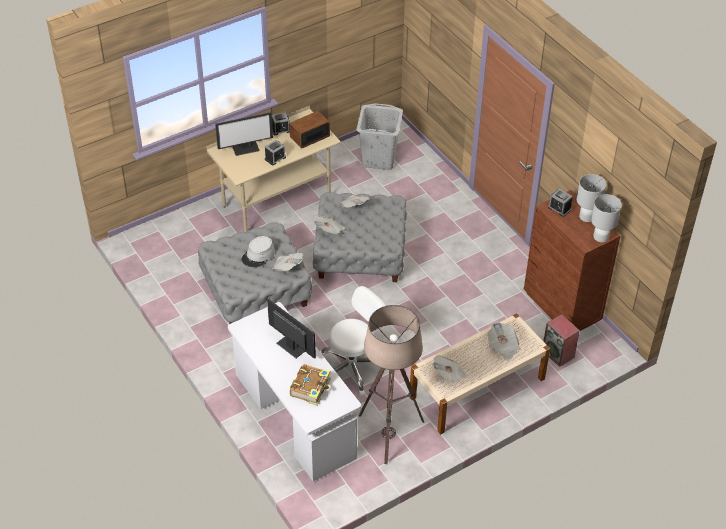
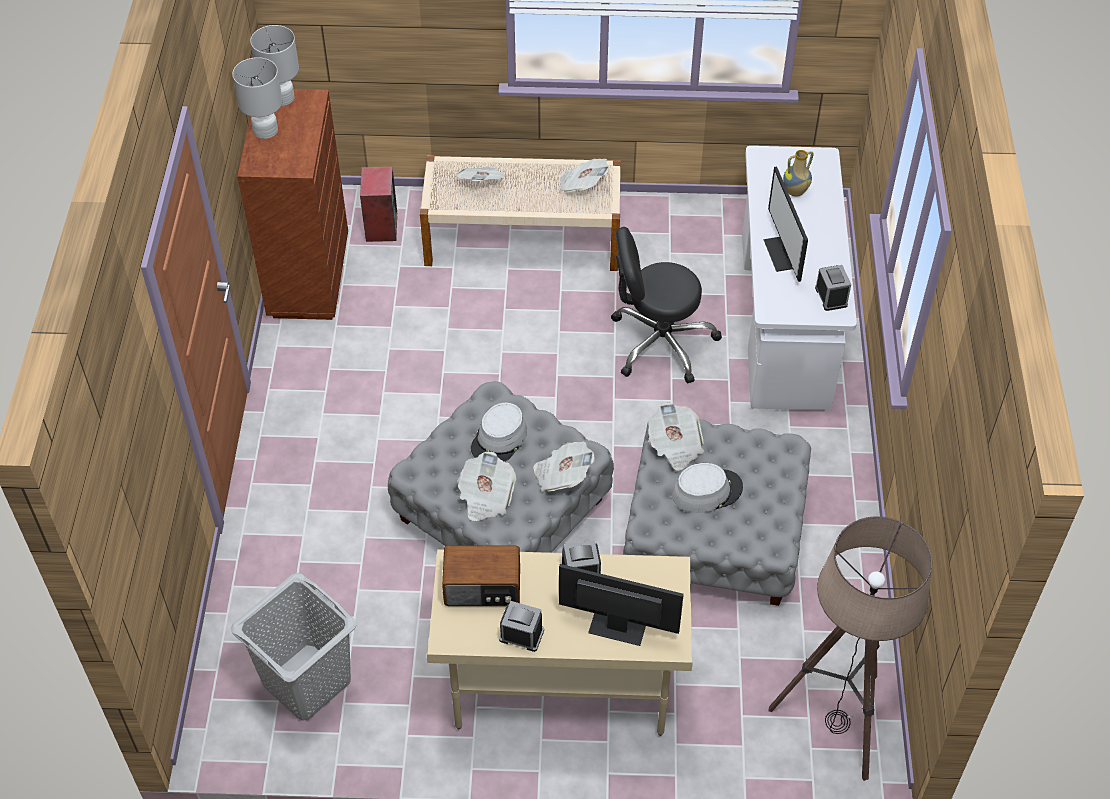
camera: 145 degrees left, 5 degrees up
book [290,364,331,405] -> vase [783,150,814,197]
white office chair [320,286,388,396] -> black office chair [611,227,722,383]
floor lamp [359,305,424,464] -> floor lamp moved to [769,516,932,781]
alarm clock [548,189,572,217] -> alarm clock moved to [815,265,851,311]
none -> grey hat [471,403,527,462]

